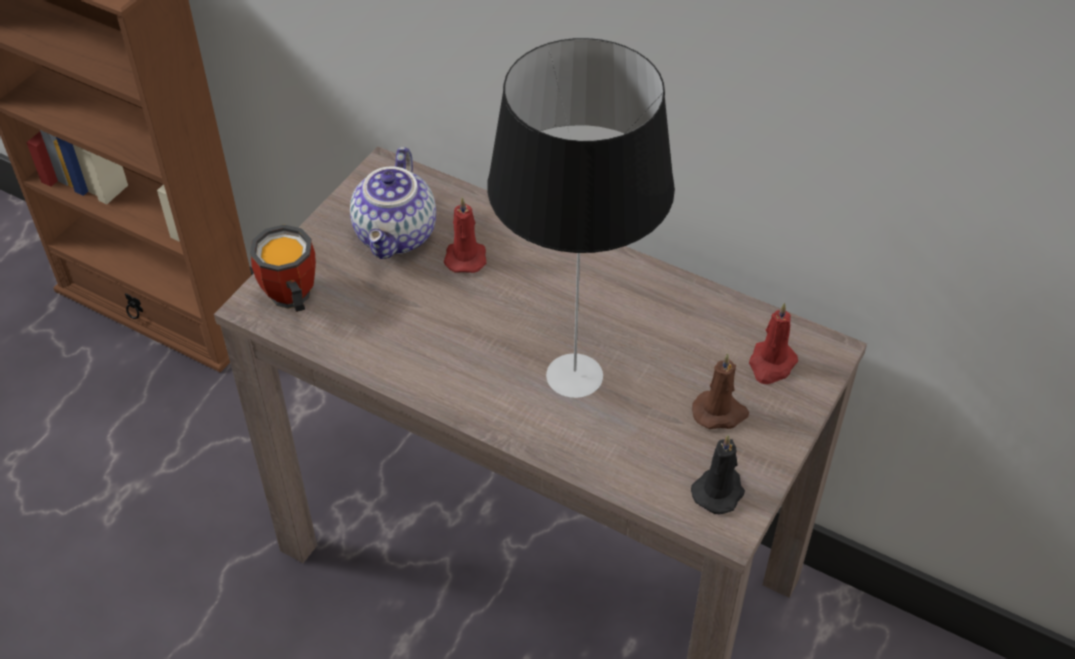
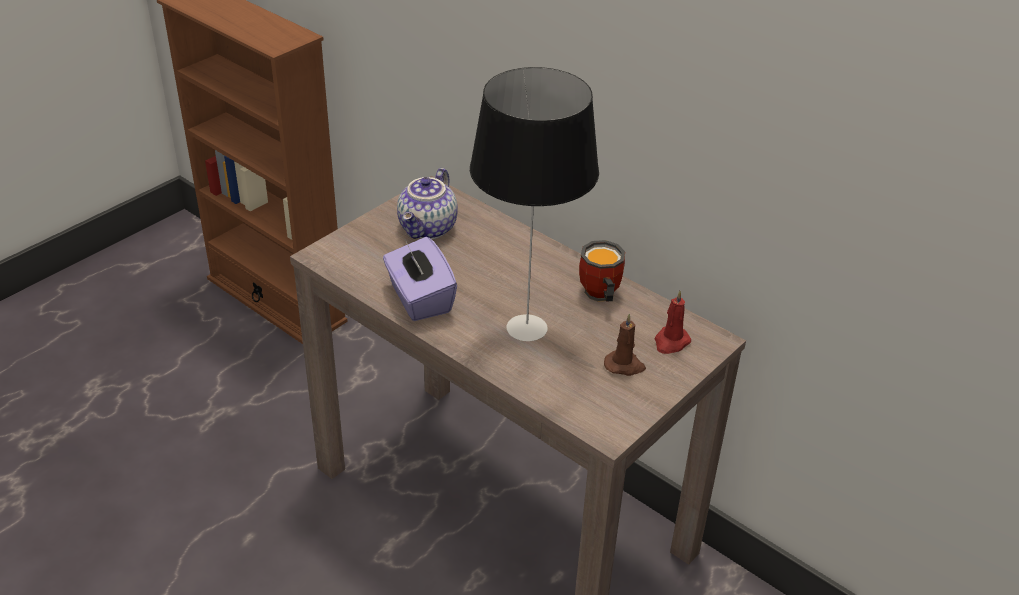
camera: 10 degrees right, 10 degrees down
mug [250,225,316,312] -> mug moved to [579,240,625,302]
red candle [444,197,487,273] -> none
black candle [691,434,745,514] -> none
none -> purple tissue box [383,237,457,321]

